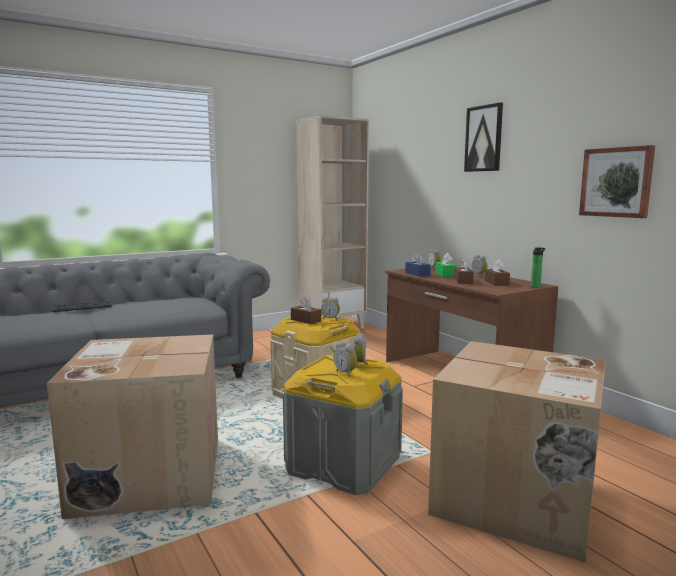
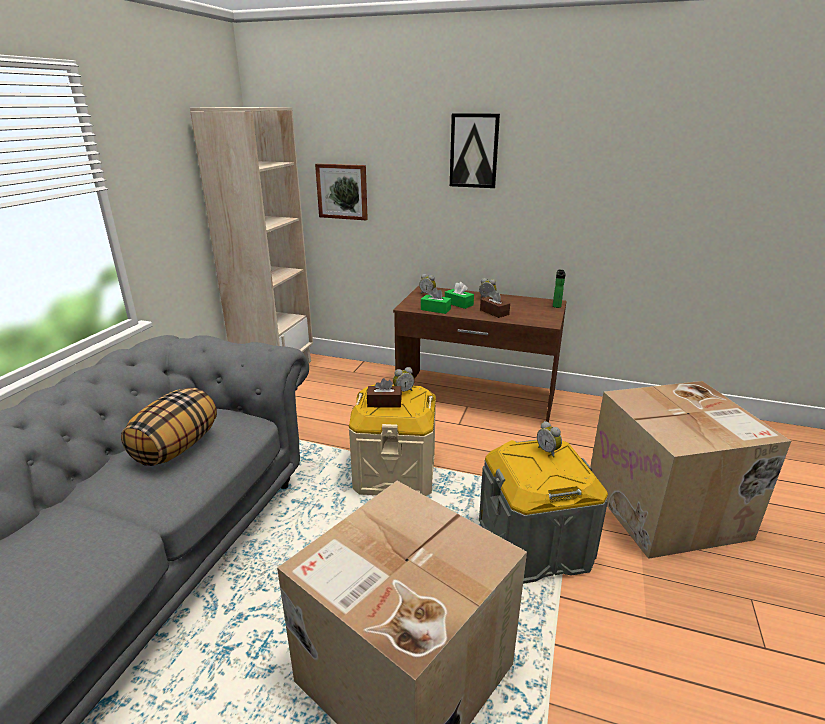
camera: 40 degrees left, 15 degrees up
keyboard [52,301,112,312] -> none
alarm clock [334,341,357,377] -> none
blue tissue box [405,253,431,277] -> green tissue box [421,288,451,314]
brown tissue box [485,259,510,286] -> none
picture [579,145,655,218] -> picture moved to [315,163,368,220]
none -> pillow [121,388,217,466]

